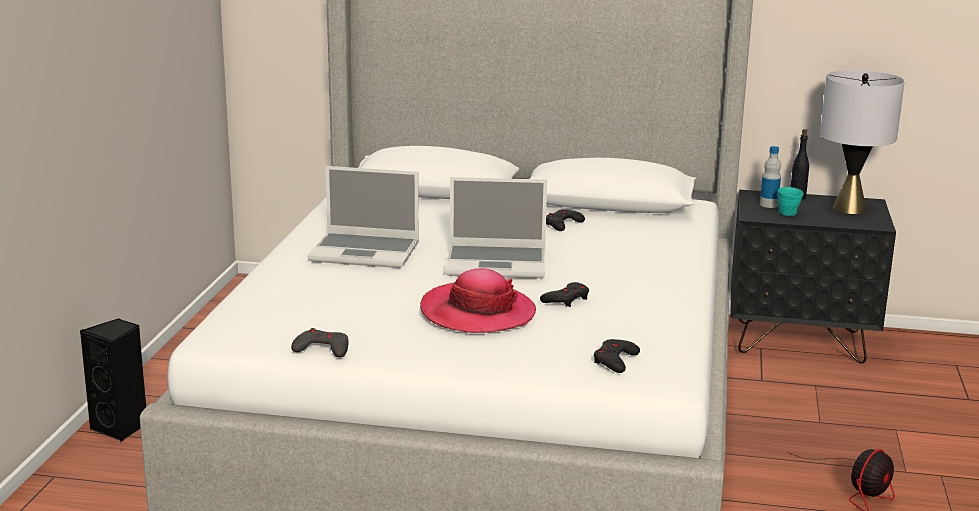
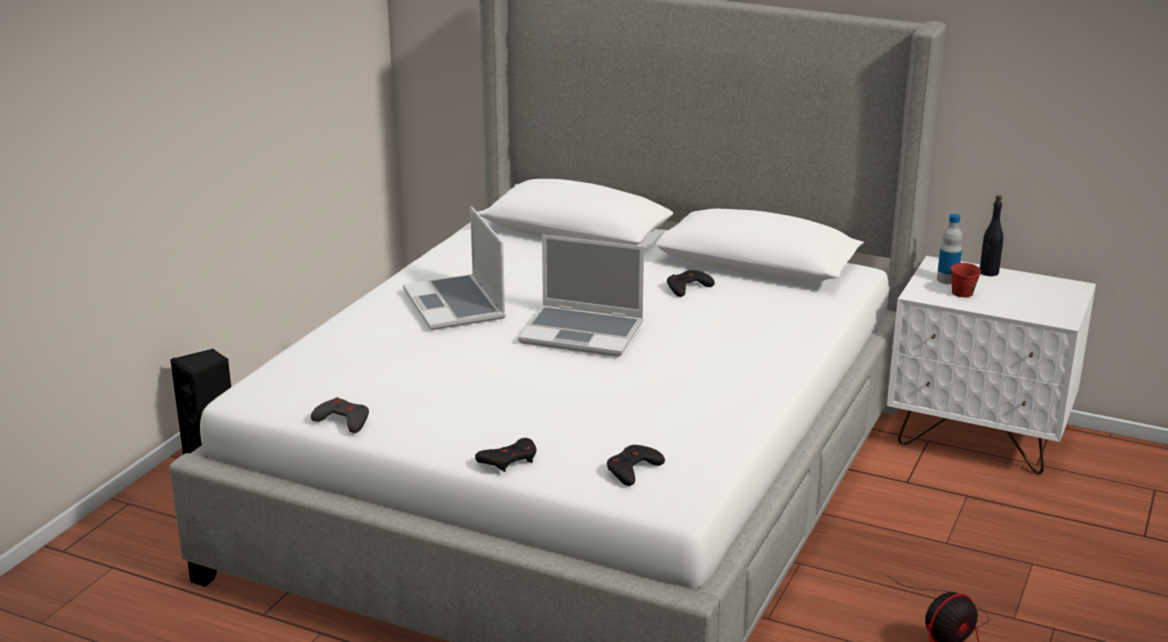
camera: 15 degrees right, 5 degrees up
laptop [307,166,419,268] -> laptop turned 45 degrees clockwise [403,206,506,330]
hat [420,268,536,333] -> none
black game controller [540,282,589,307] -> black game controller moved to [475,438,536,472]
black nightstand [730,190,896,363] -> white nightstand [887,256,1096,474]
turquoise mug [778,187,804,216] -> red mug [951,263,981,298]
grey table lamp [820,70,905,214] -> none

